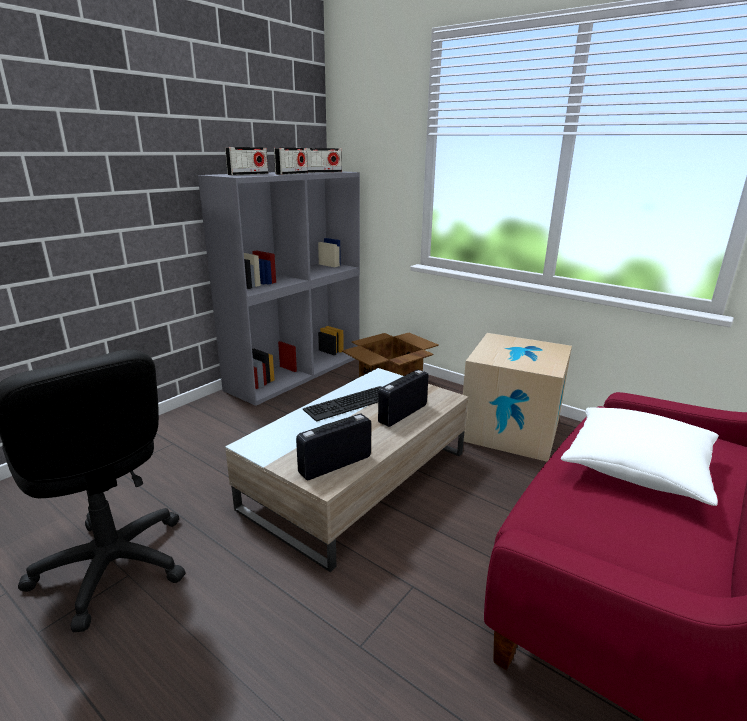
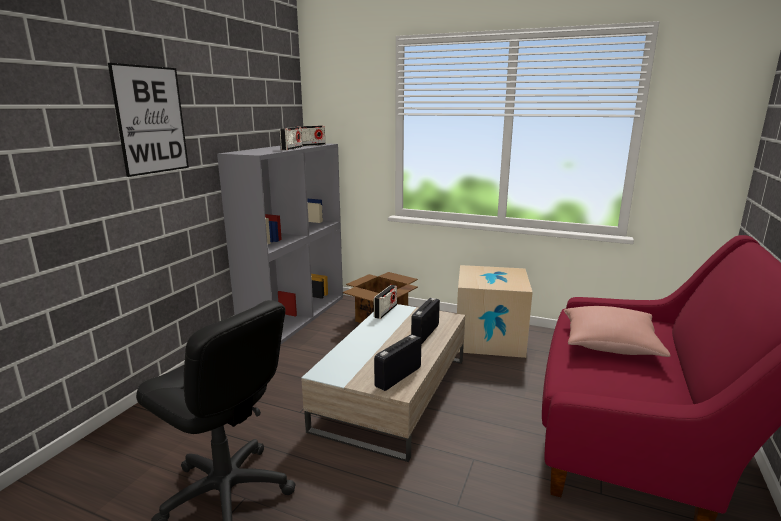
camera: 15 degrees left, 5 degrees down
radio [225,147,268,175] -> radio moved to [374,285,397,319]
keyboard [303,386,381,422] -> none
white pillow [561,407,719,506] -> pink pillow [564,306,671,357]
none -> picture [108,63,189,177]

